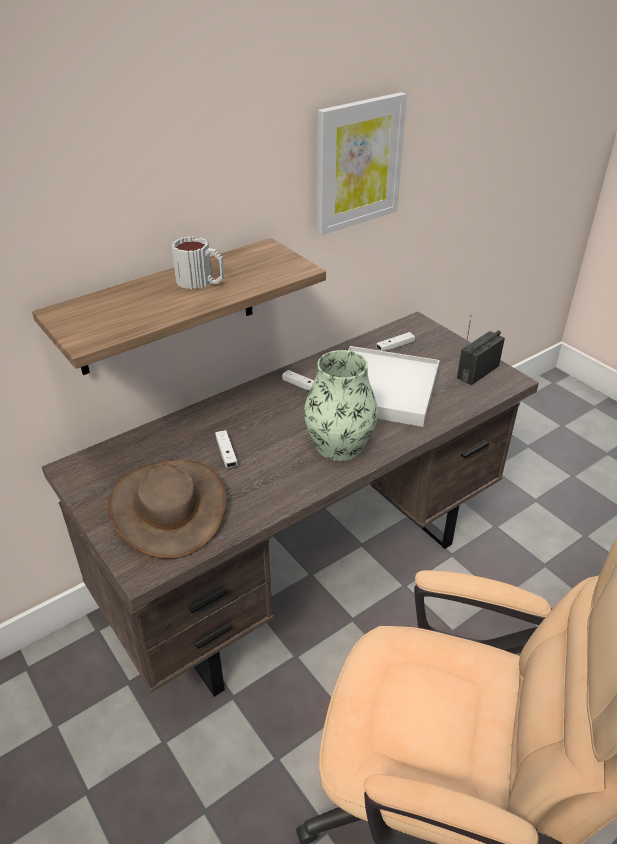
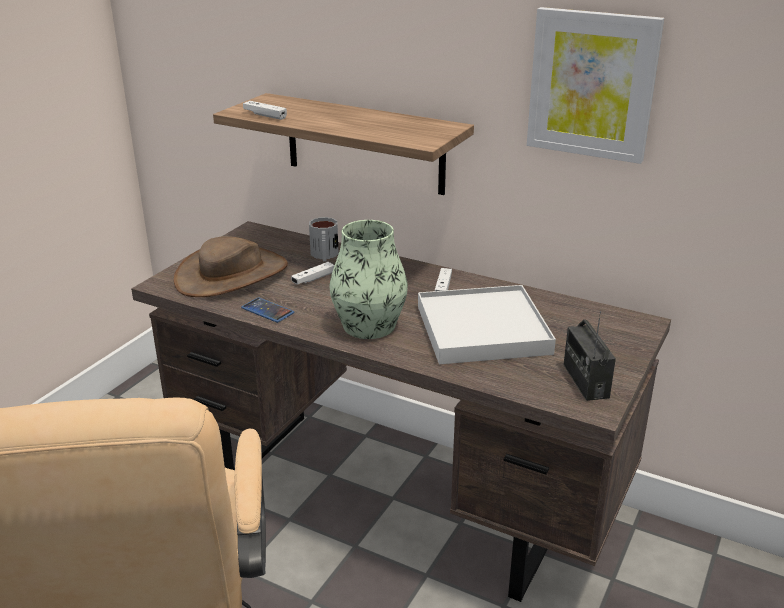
camera: 65 degrees right, 10 degrees down
mug [172,236,225,289] -> mug moved to [309,217,339,261]
white game controller [376,332,415,351] -> white game controller moved to [243,101,287,120]
radio [457,315,505,385] -> radio turned 120 degrees counterclockwise [563,311,616,401]
none -> phone [241,297,294,323]

